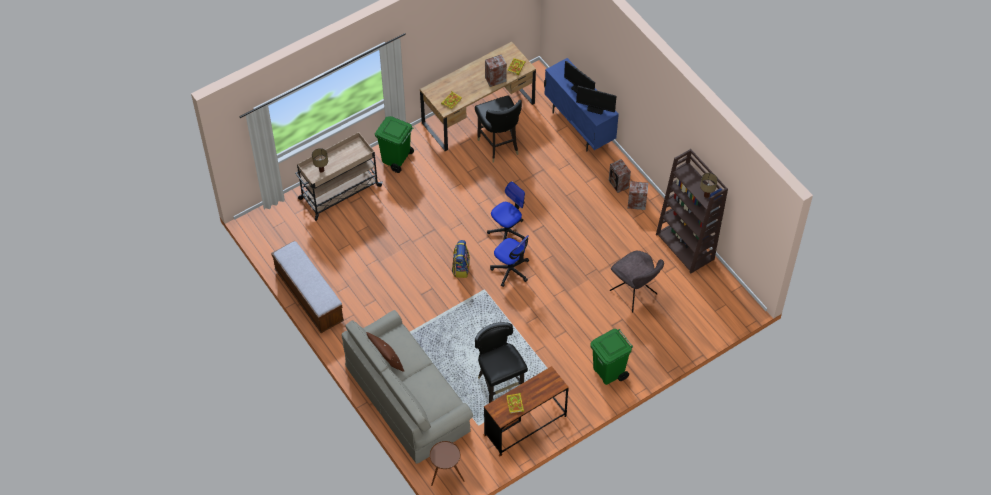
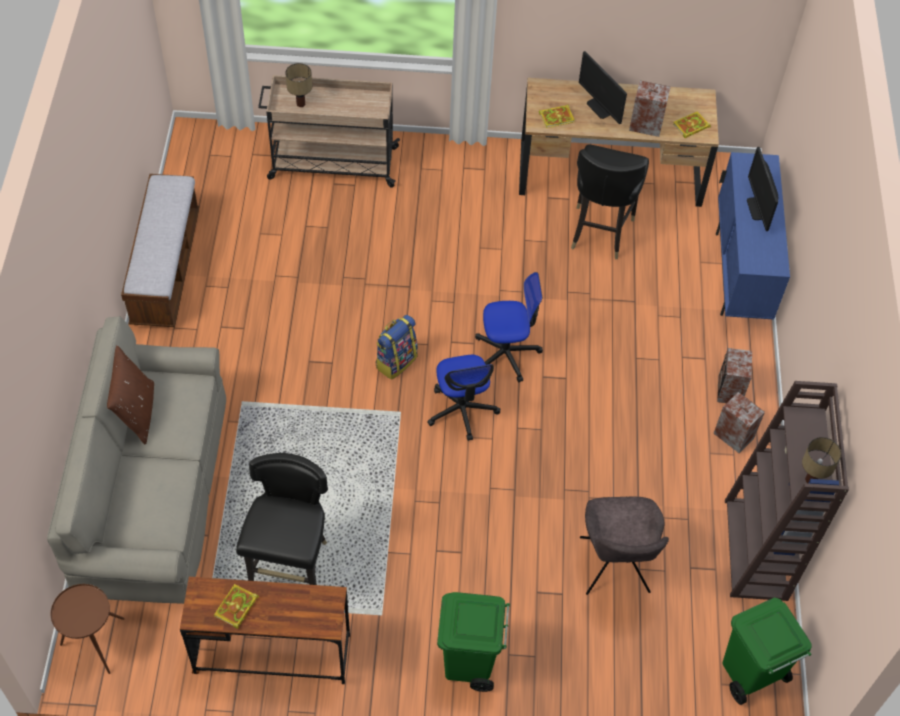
camera: 35 degrees right, 0 degrees up
green trash can [375,116,414,173] -> green trash can moved to [723,598,812,705]
monitor [576,86,616,114] -> monitor moved to [579,51,627,125]

